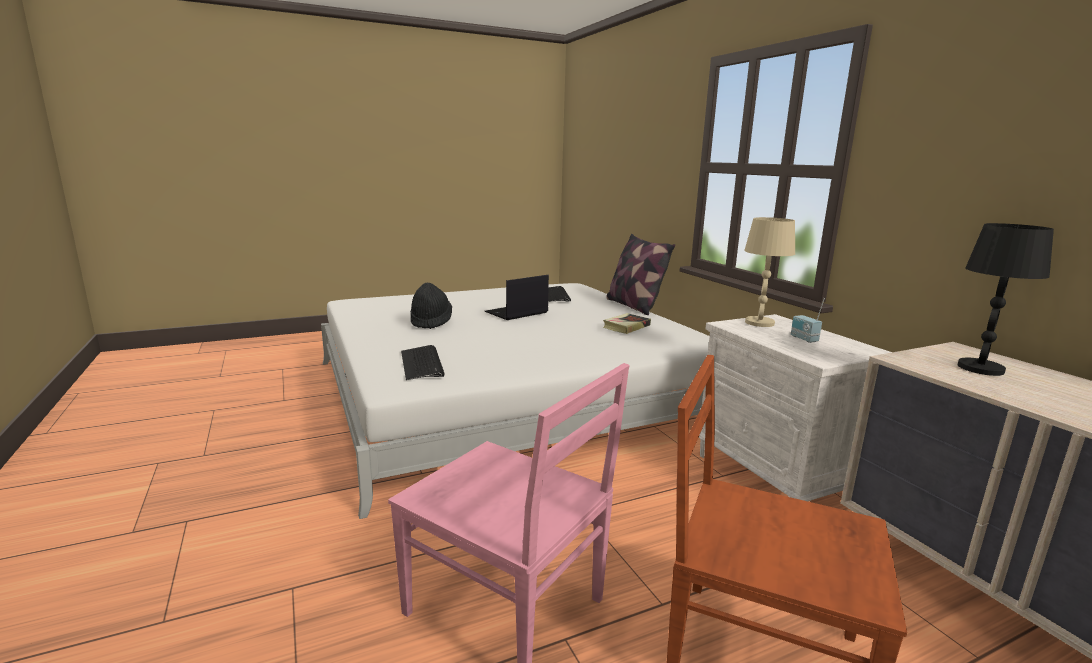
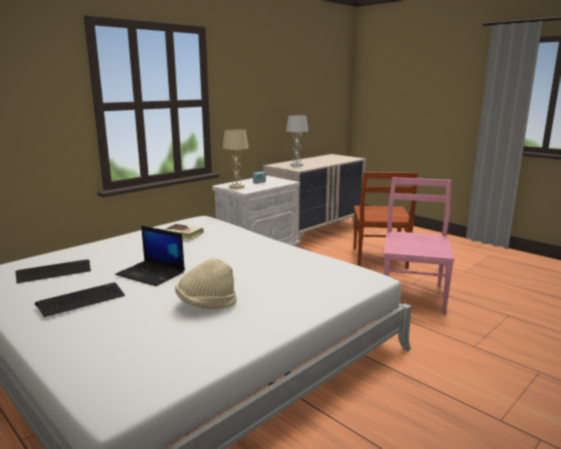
camera: 110 degrees left, 0 degrees up
keyboard [401,345,444,380] -> keyboard moved to [35,282,125,317]
black hat [411,282,452,329] -> beige hat [175,258,237,309]
pillow [606,234,675,315] -> none
black table lamp [958,223,1054,376] -> white table lamp [286,115,308,166]

